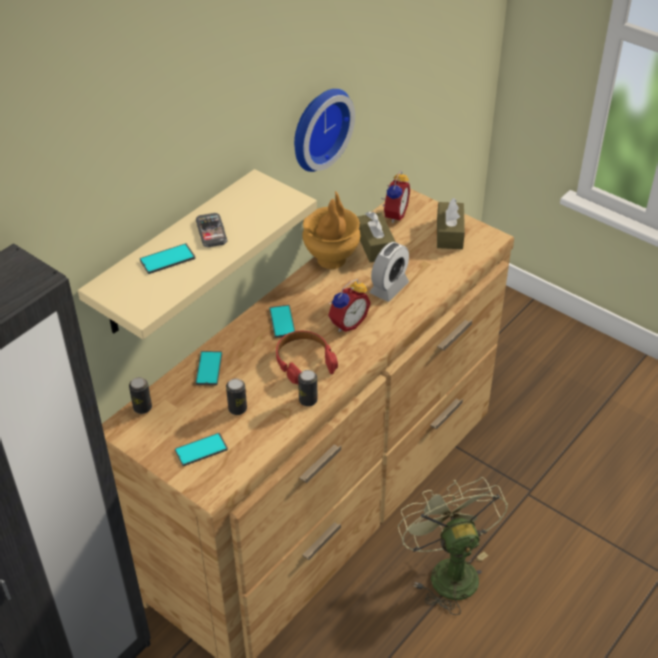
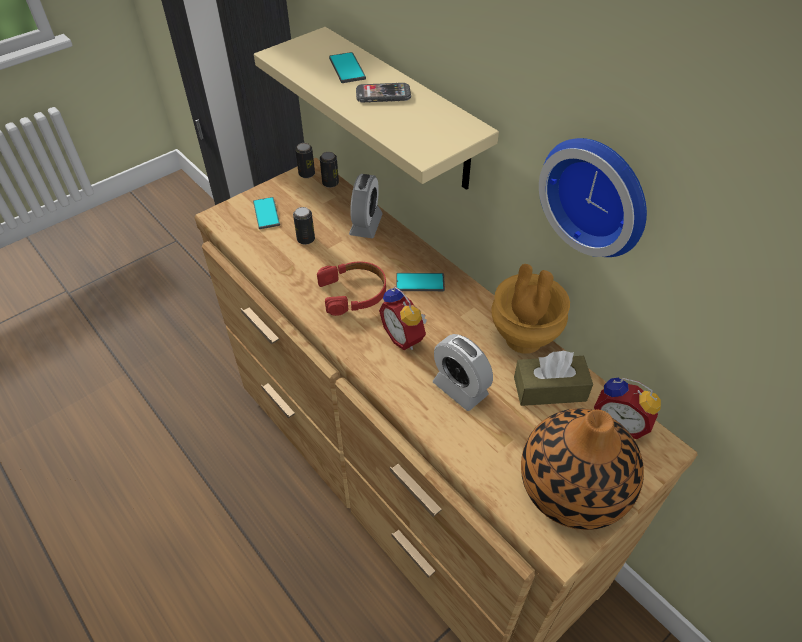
camera: 100 degrees right, 5 degrees up
phone [195,351,222,385] -> alarm clock [349,174,383,238]
can [298,370,318,406] -> can moved to [295,143,315,178]
green fan [398,477,508,615] -> none
brown tissue box [437,198,465,249] -> vase [521,408,644,530]

